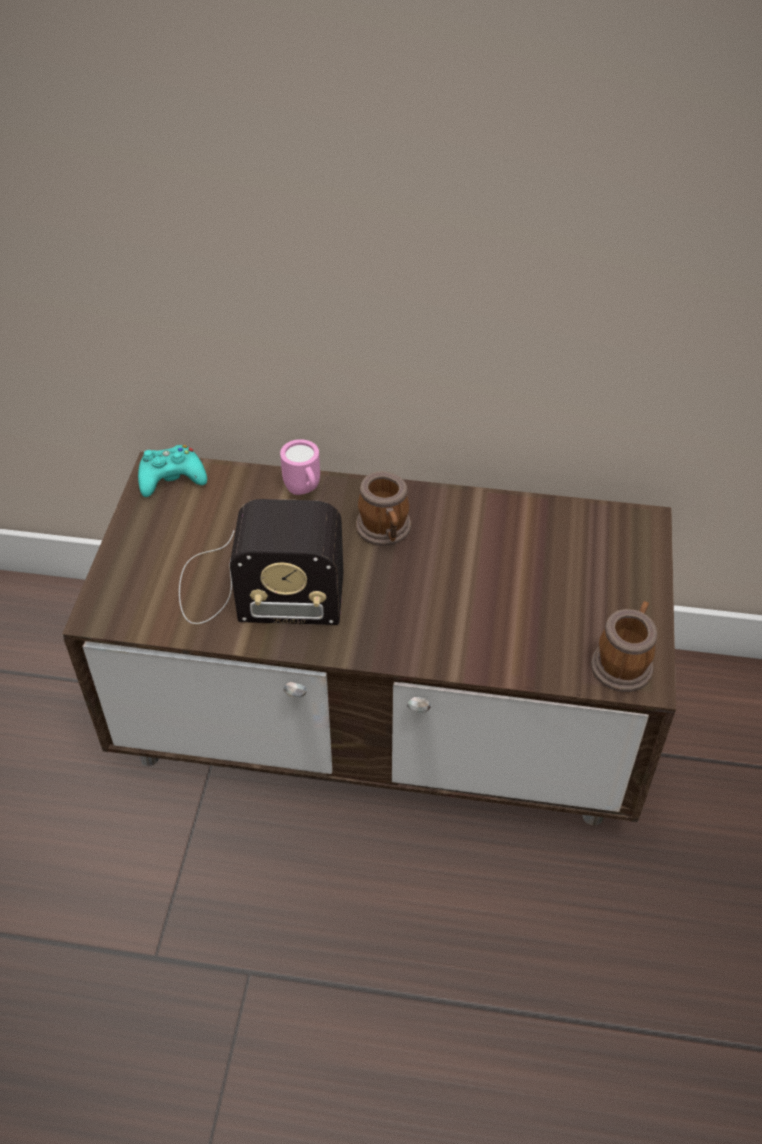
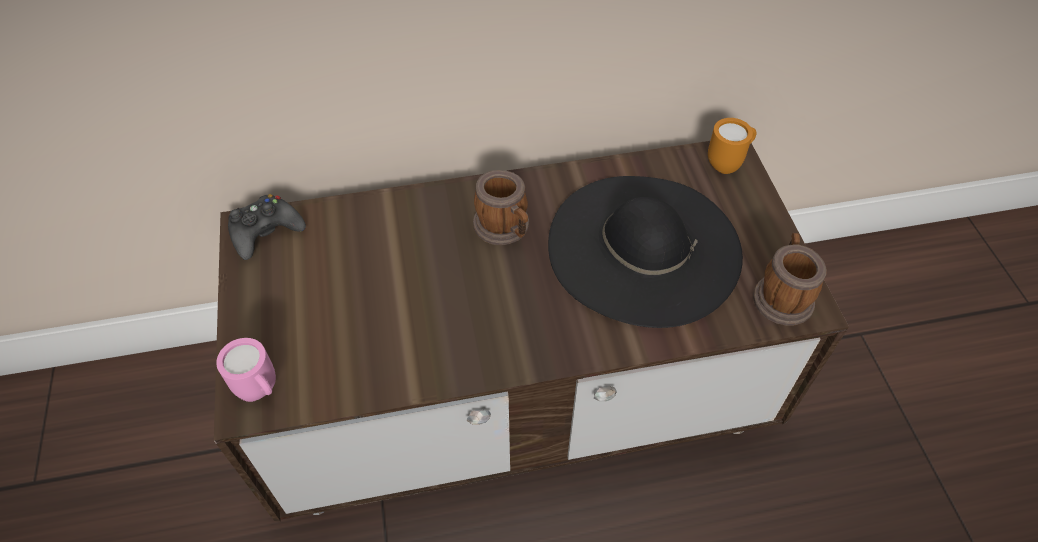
camera: 20 degrees left, 5 degrees up
turquoise game controller [138,445,207,497] -> black game controller [228,194,306,260]
radio [179,499,343,625] -> none
pink mug [280,439,320,495] -> pink mug moved to [216,338,276,402]
none -> black hat [548,176,743,328]
none -> orange mug [708,118,757,174]

